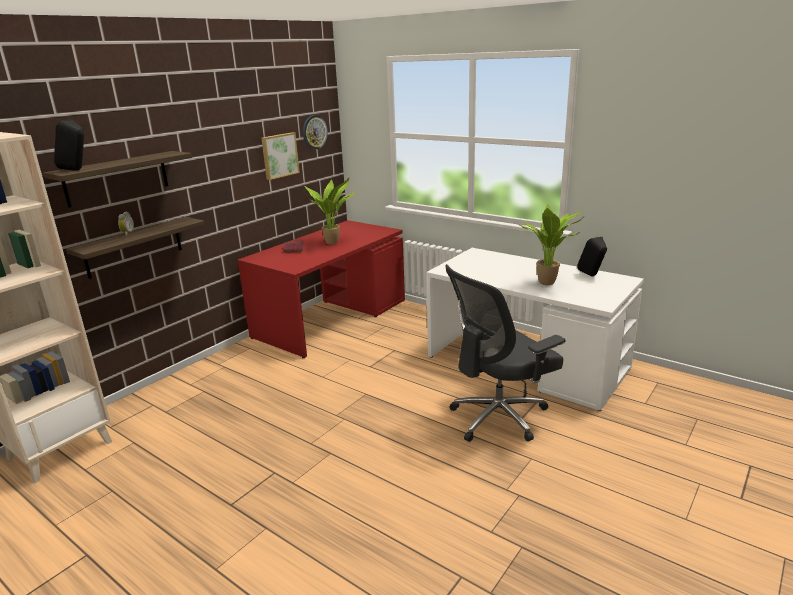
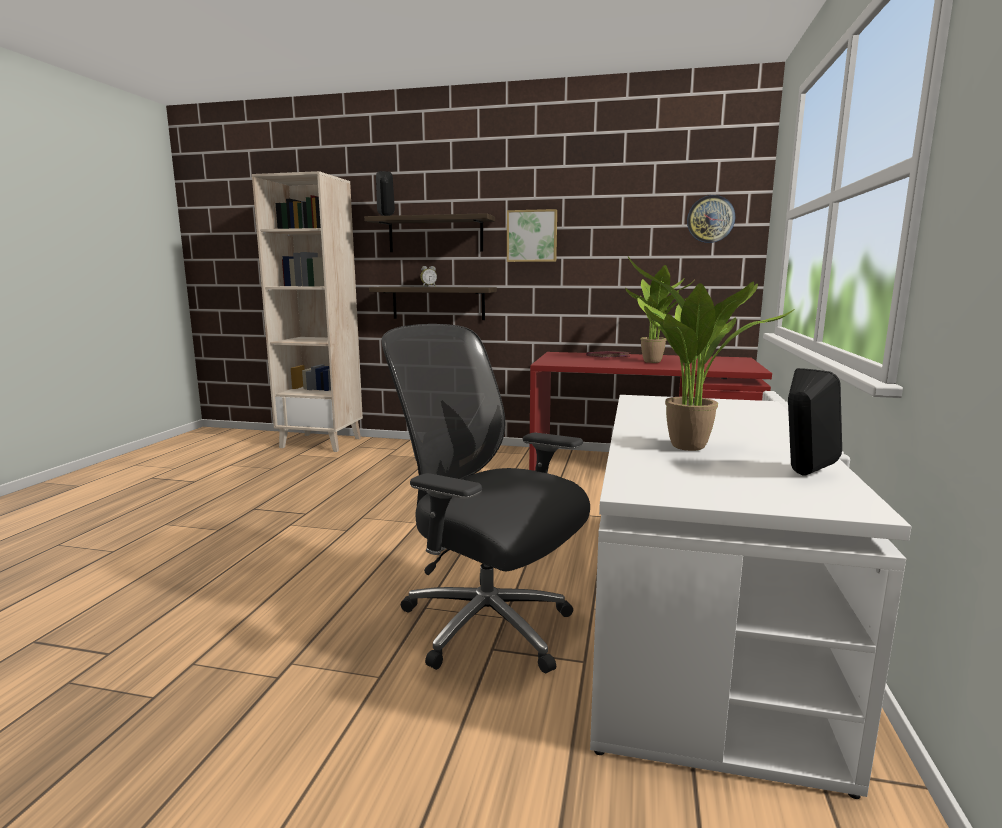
camera: 65 degrees right, 10 degrees down
picture [261,132,300,180] -> picture moved to [507,209,557,262]

